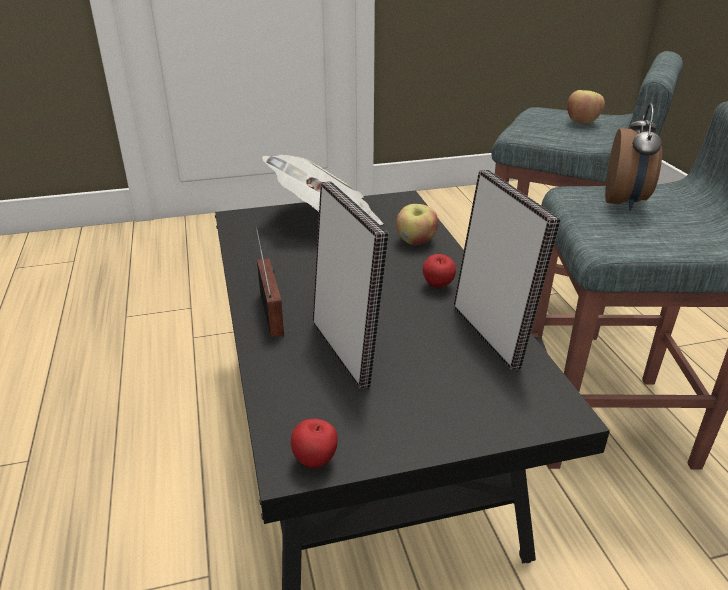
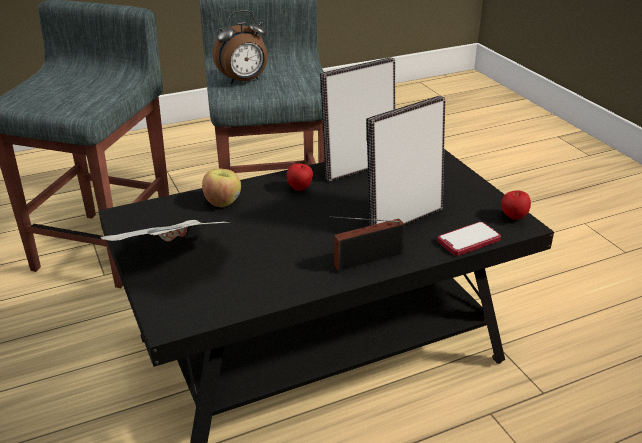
camera: 100 degrees left, 0 degrees up
apple [567,90,605,124] -> none
alarm clock [605,103,662,211] -> alarm clock turned 150 degrees clockwise [212,10,268,84]
none -> phone [437,222,501,256]

